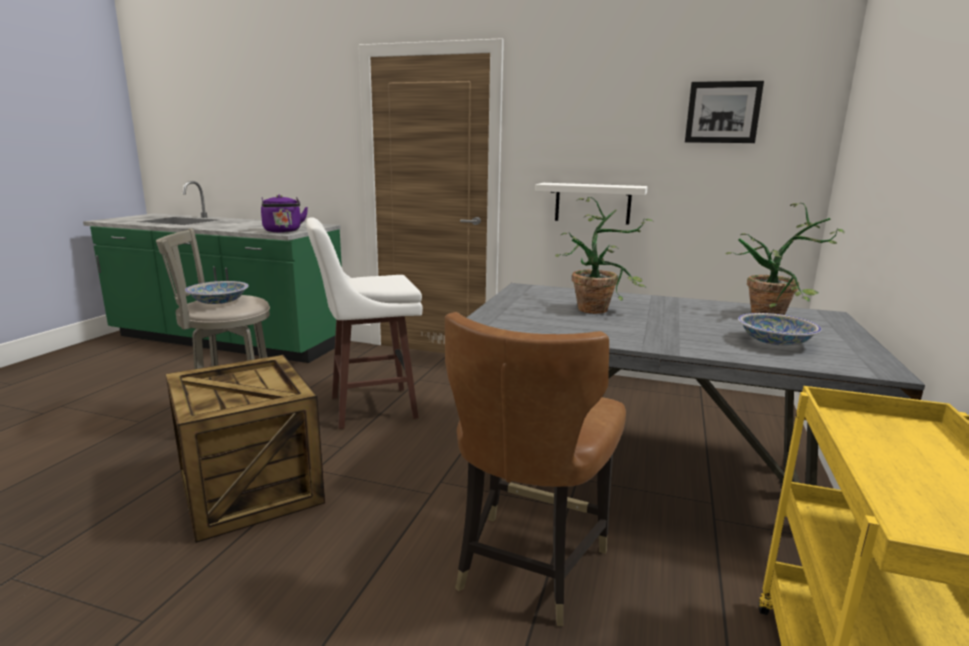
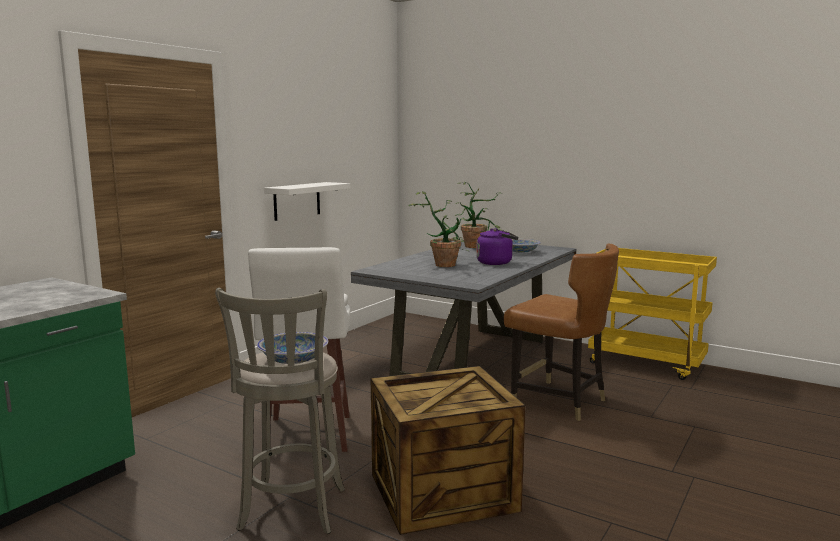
camera: 75 degrees left, 5 degrees down
purple kettle [261,195,308,232] -> purple kettle moved to [476,228,518,265]
picture [685,81,764,143] -> none

